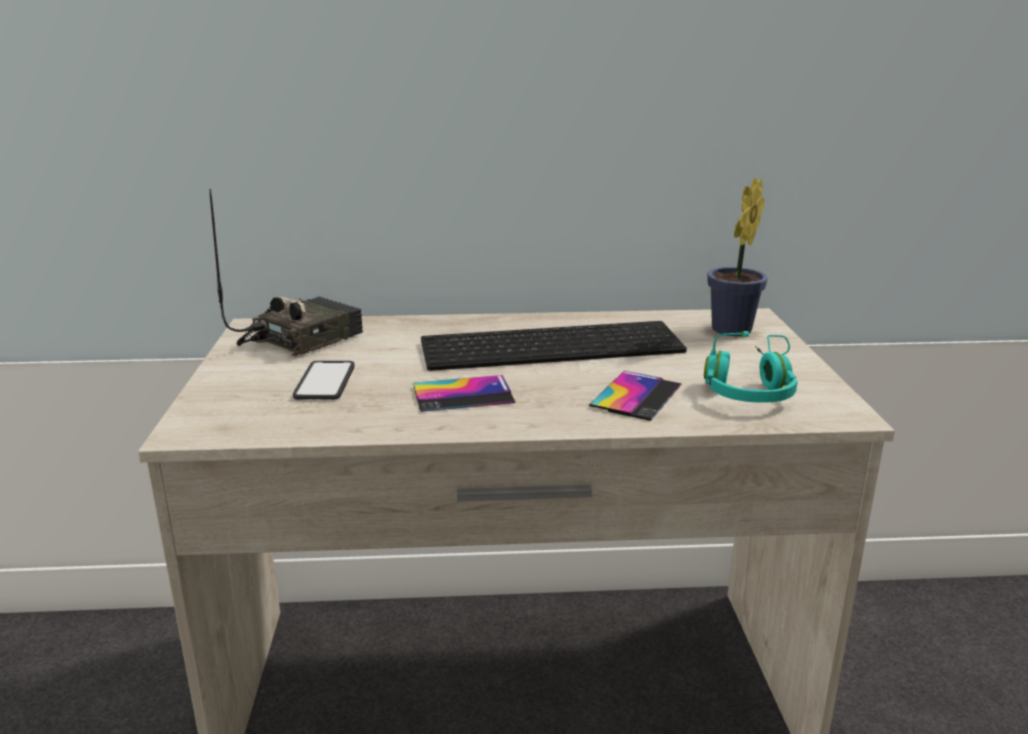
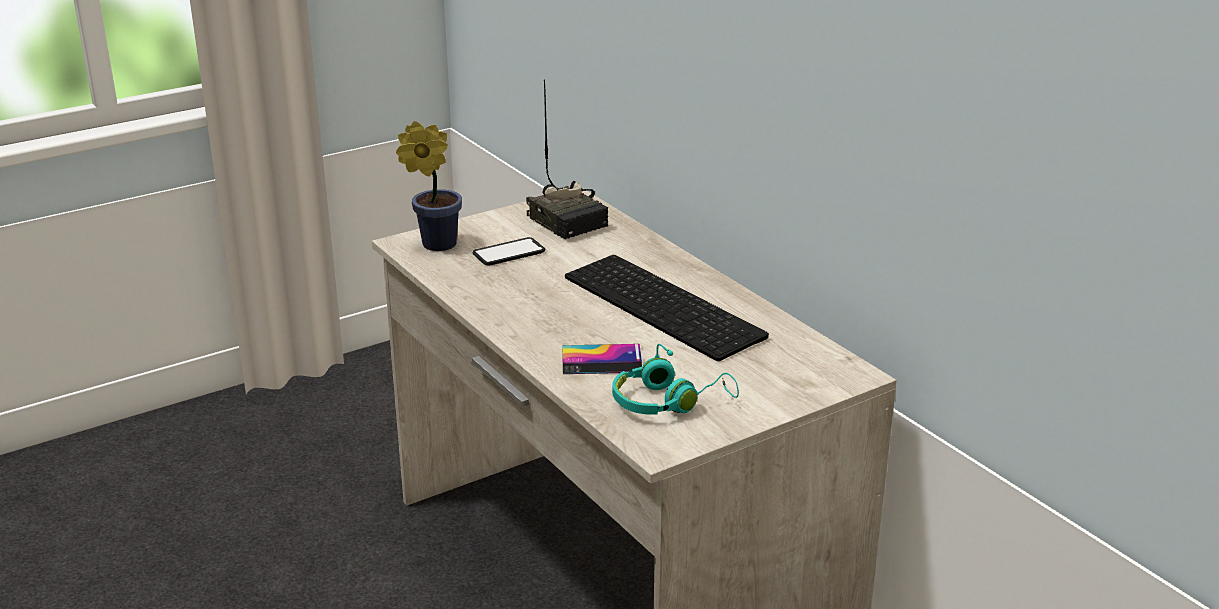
camera: 60 degrees right, 5 degrees up
radio [210,189,363,357] -> radio turned 45 degrees clockwise [526,79,608,239]
phone [413,375,515,412] -> none
potted plant [707,178,768,336] -> potted plant moved to [396,121,462,251]

